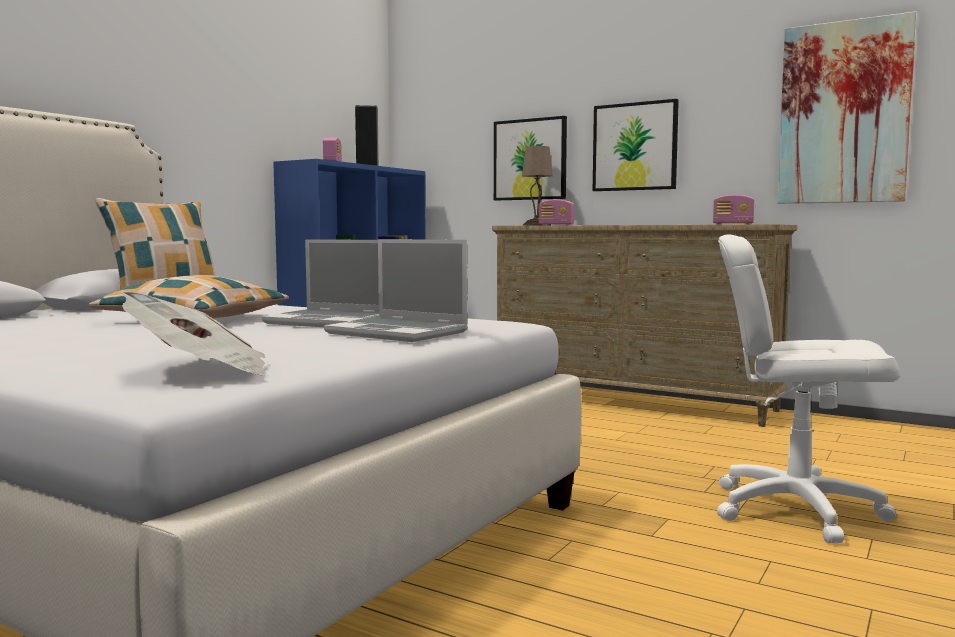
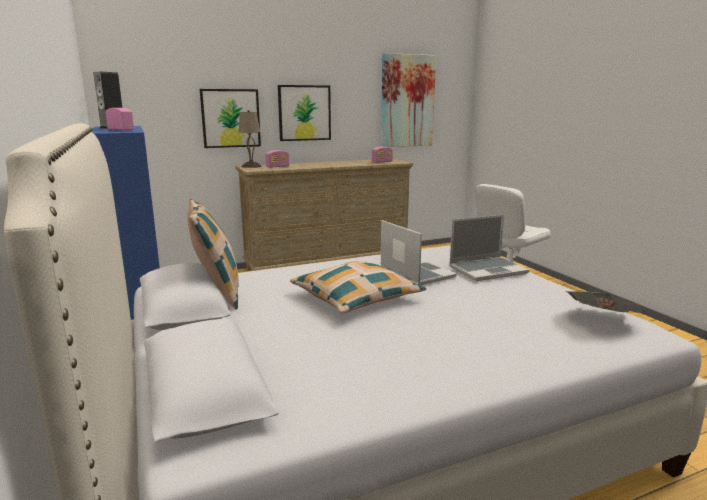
camera: 55 degrees left, 10 degrees up
laptop [262,239,379,327] -> laptop turned 90 degrees counterclockwise [380,220,457,285]

